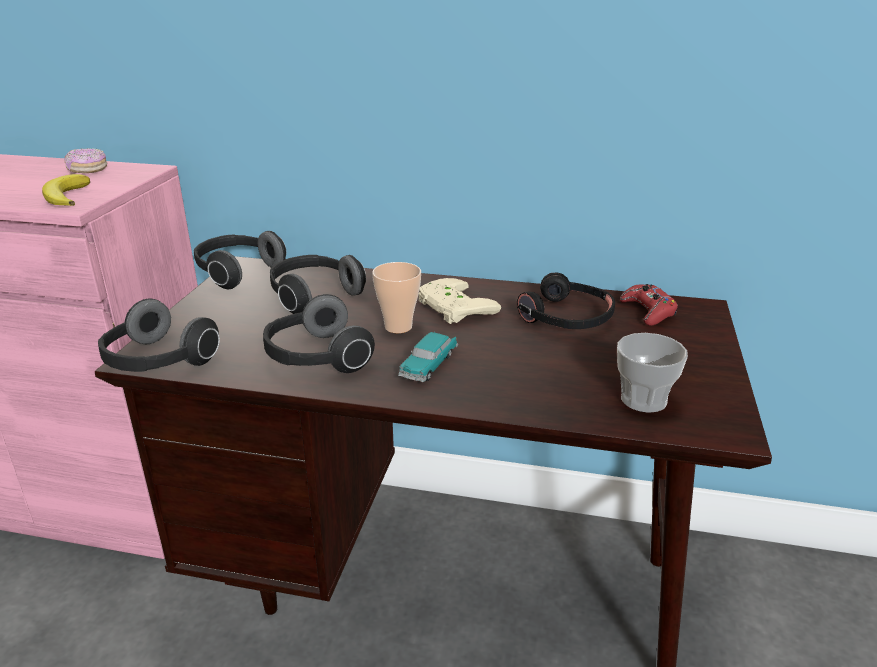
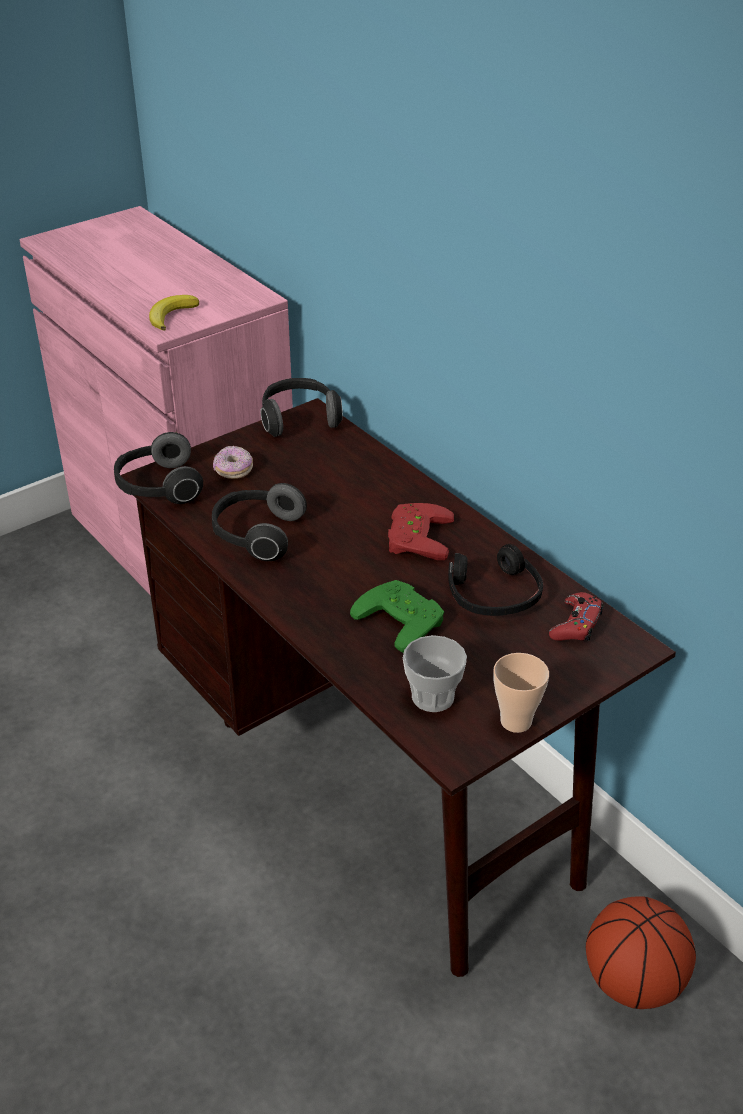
camera: 40 degrees right, 10 degrees up
donut [64,148,107,173] -> donut moved to [213,446,253,479]
headphones [270,255,366,314] -> none
cup [372,262,421,333] -> cup moved to [493,653,549,733]
toy car [398,332,458,382] -> none
beige game controller [419,278,501,324] -> red game controller [388,503,454,560]
none -> green game controller [350,580,444,653]
none -> basketball [586,896,696,1009]

